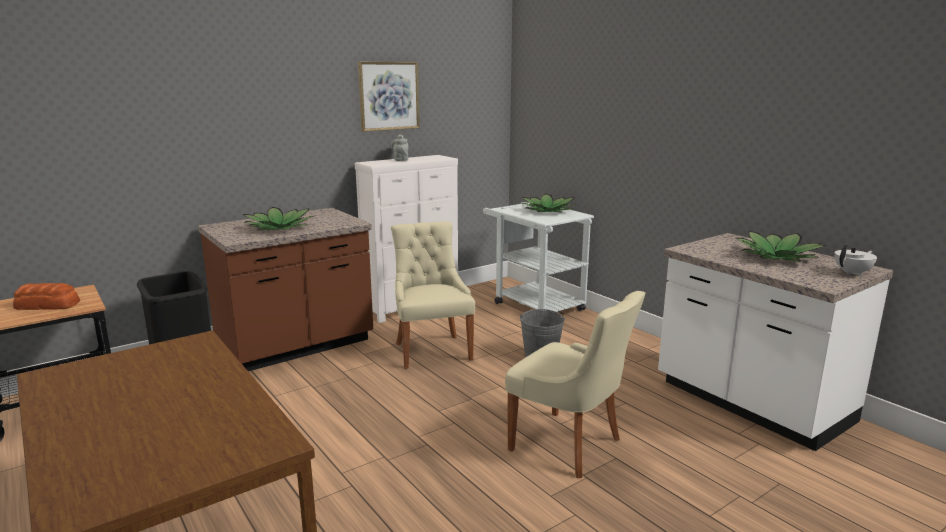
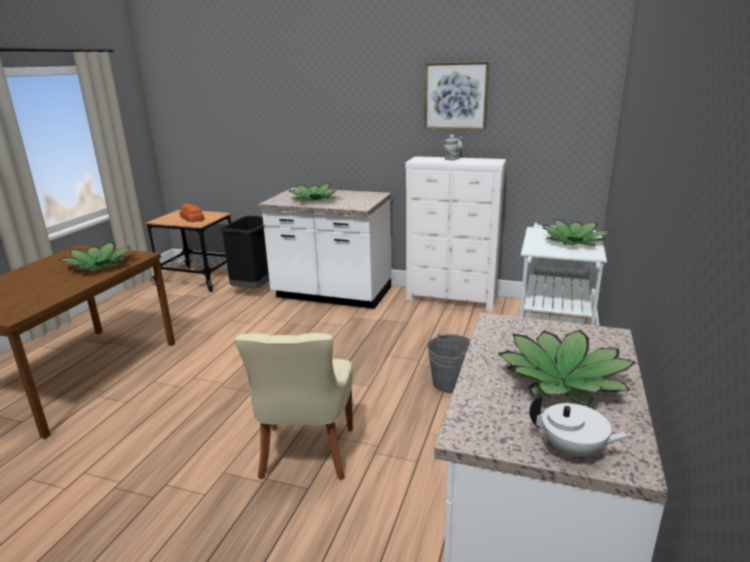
camera: 55 degrees right, 5 degrees up
brown counter [198,208,373,371] -> white counter [258,188,392,309]
beige chair [391,221,475,369] -> none
none -> potted plant [59,241,132,272]

